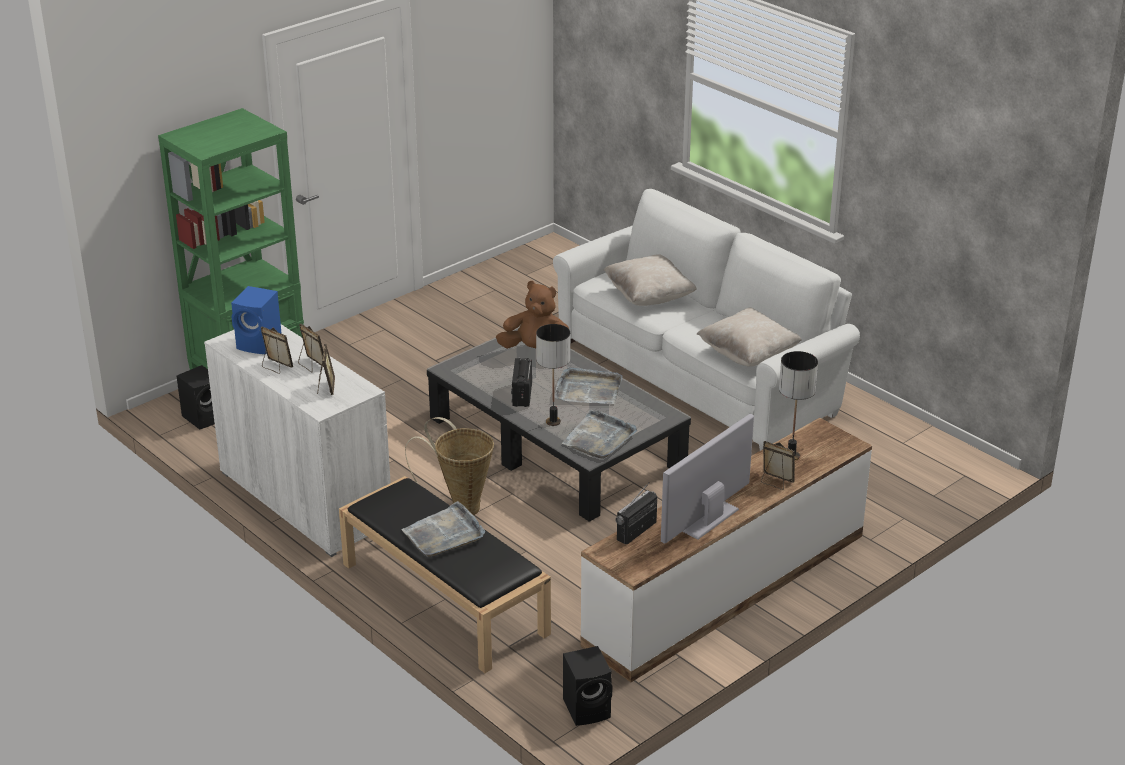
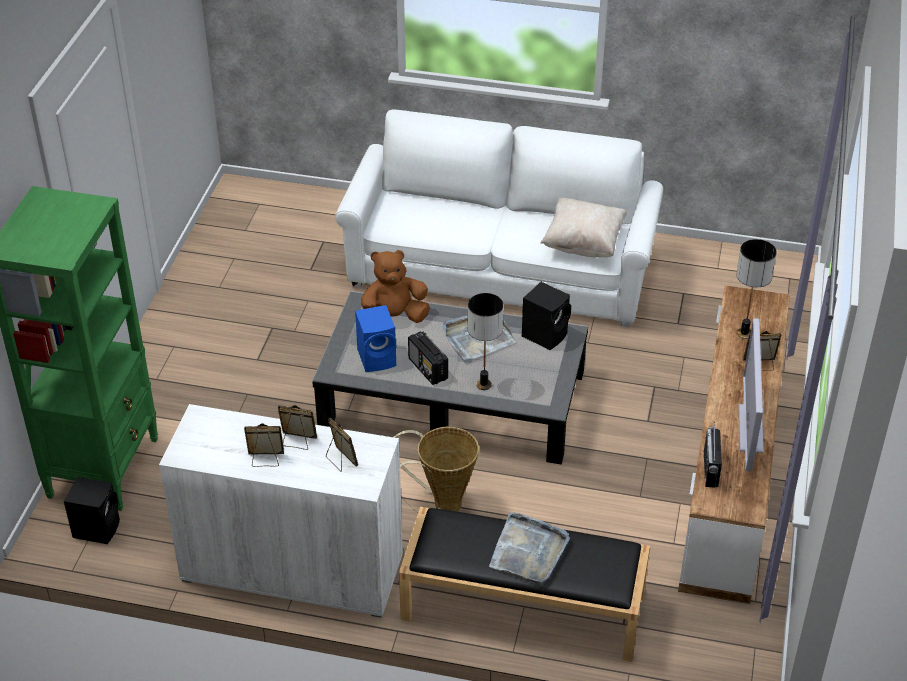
camera: 35 degrees left, 10 degrees up
blue speaker [231,286,282,354] -> blue speaker moved to [355,305,396,372]
grey tray [562,409,637,459] -> none
black speaker [563,646,612,726] -> black speaker moved to [522,282,571,350]
beige pillow [603,254,697,306] -> none

